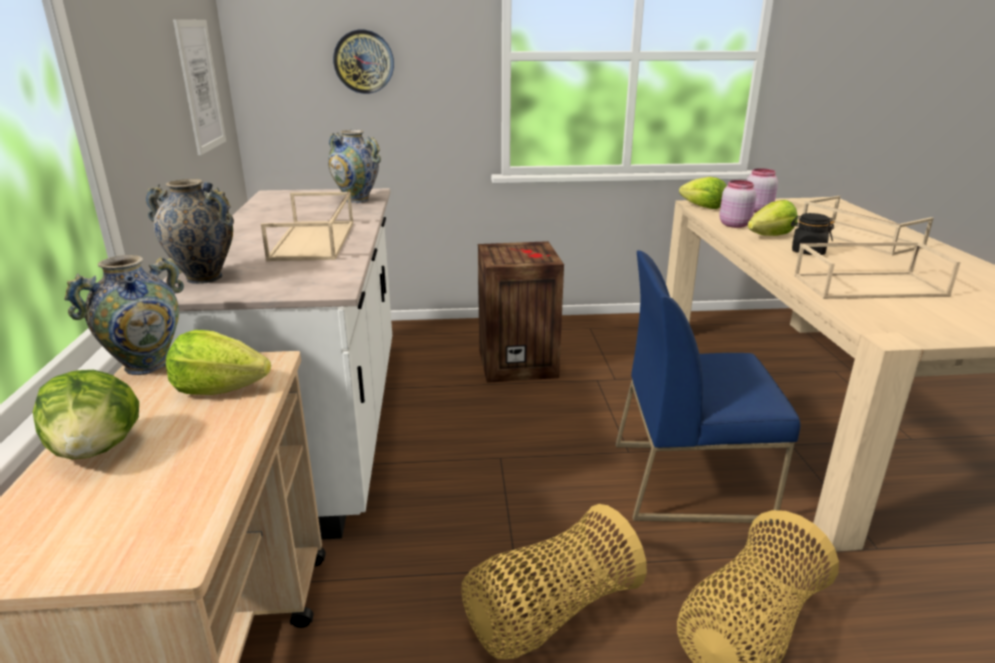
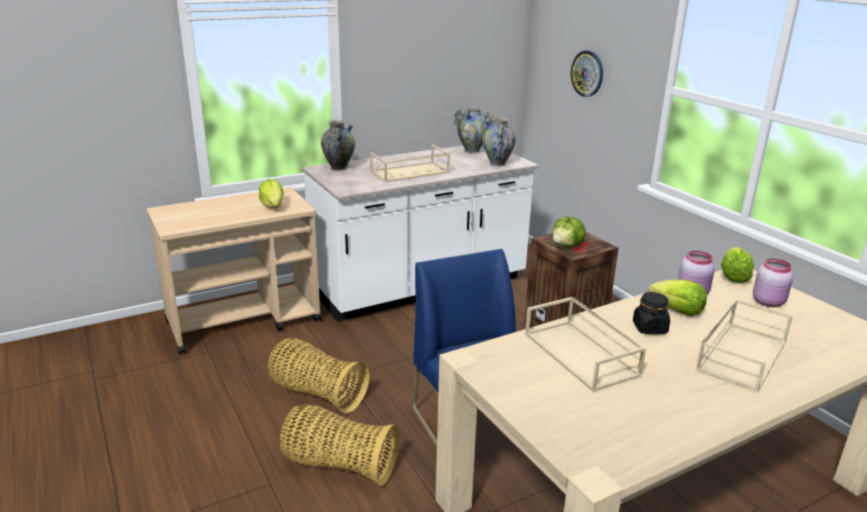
camera: 65 degrees right, 0 degrees up
lettuce [33,370,139,459] -> lettuce moved to [552,216,586,248]
vase [64,255,184,375] -> vase moved to [454,107,494,153]
picture [173,19,226,155] -> none

